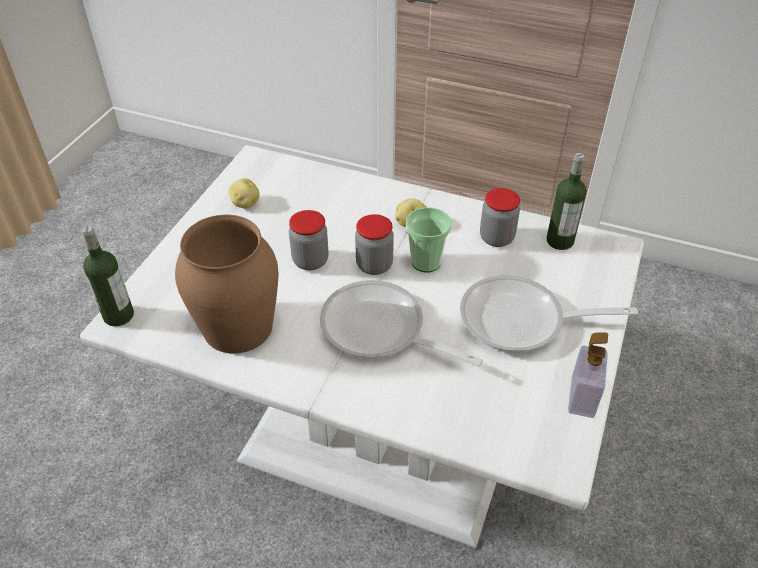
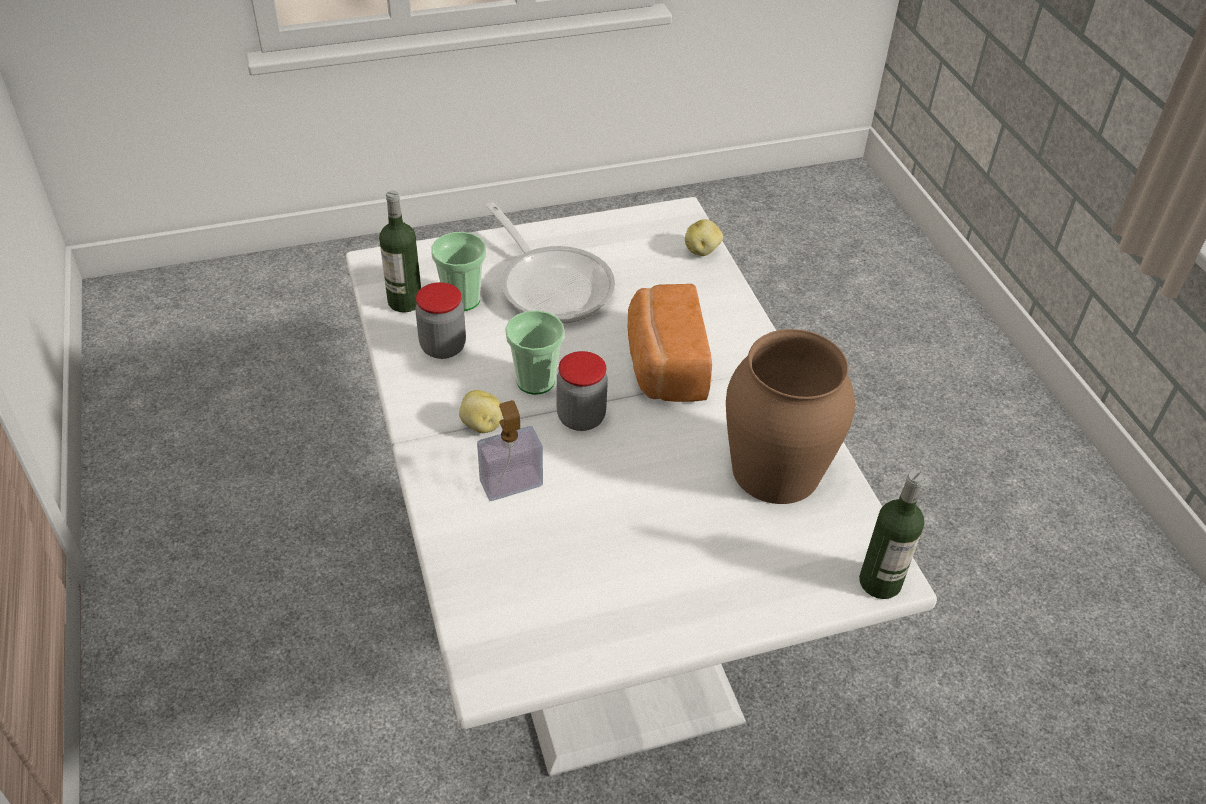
camera: 130 degrees left, 0 degrees up
potato [229,178,260,208] -> potato moved to [685,219,723,256]
jar [289,210,329,270] -> none
frying pan [320,280,483,367] -> bread [627,284,712,402]
soap dispenser [568,333,608,418] -> soap dispenser moved to [477,400,543,501]
none -> cup [431,232,486,311]

